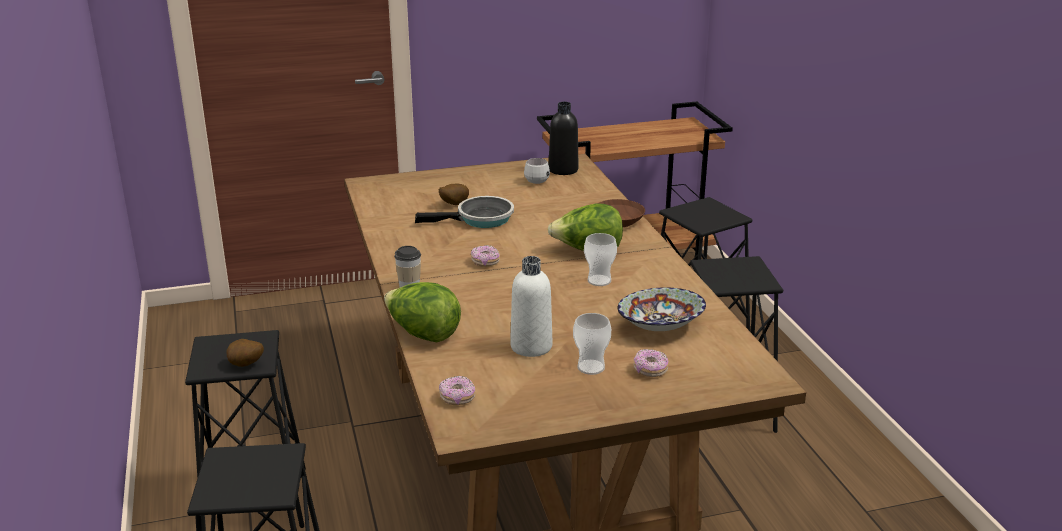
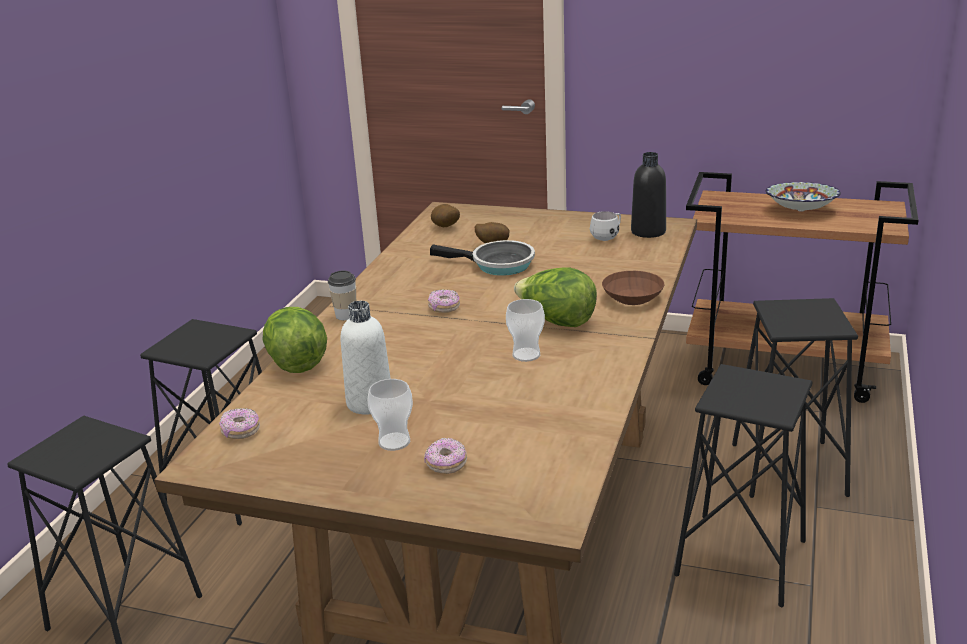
camera: 35 degrees right, 0 degrees up
potato [227,339,264,367] -> potato moved to [431,204,460,227]
bowl [618,287,706,331] -> bowl moved to [766,182,841,212]

